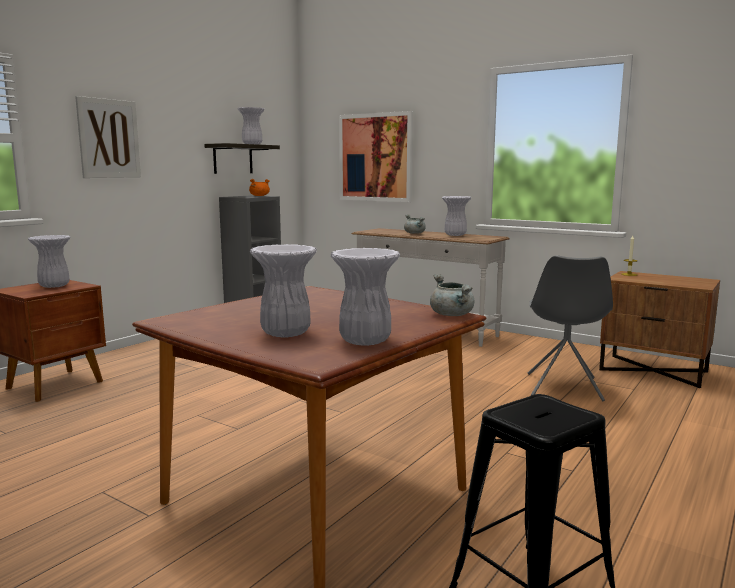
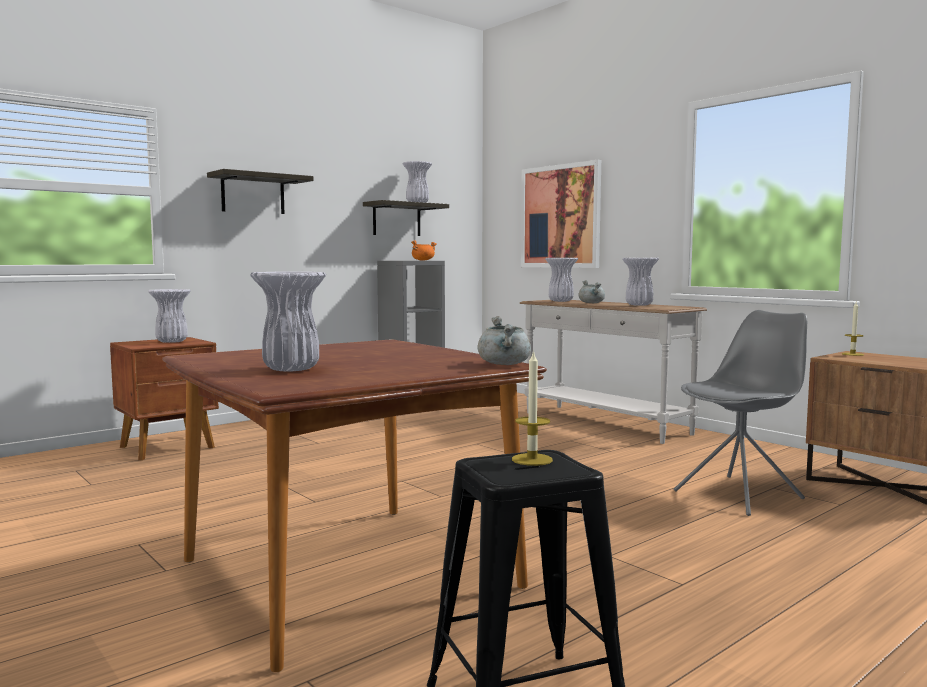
camera: 15 degrees right, 5 degrees down
picture [75,96,141,178] -> shelf [207,169,314,214]
white vase [330,248,400,346] -> white vase moved to [545,258,578,302]
grey chair [528,255,613,401] -> grey chair turned 150 degrees counterclockwise [674,310,807,516]
none -> candle [512,350,553,466]

